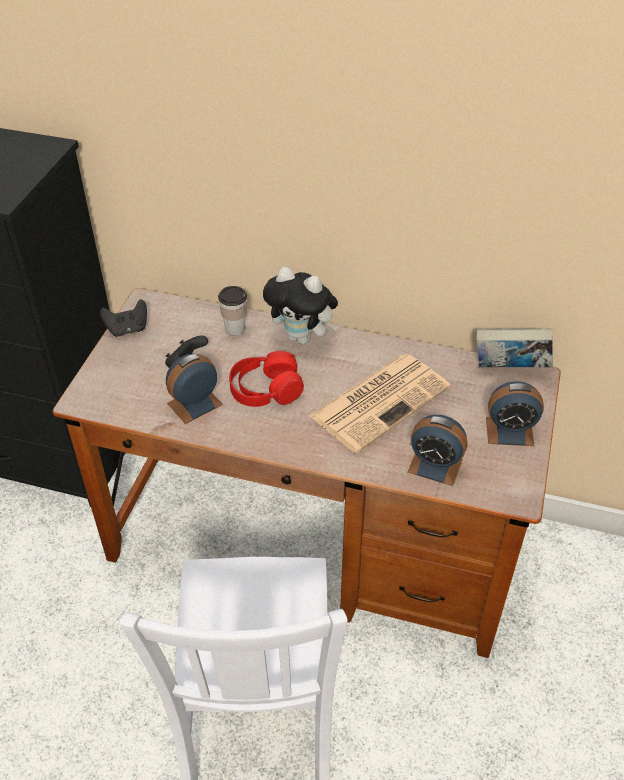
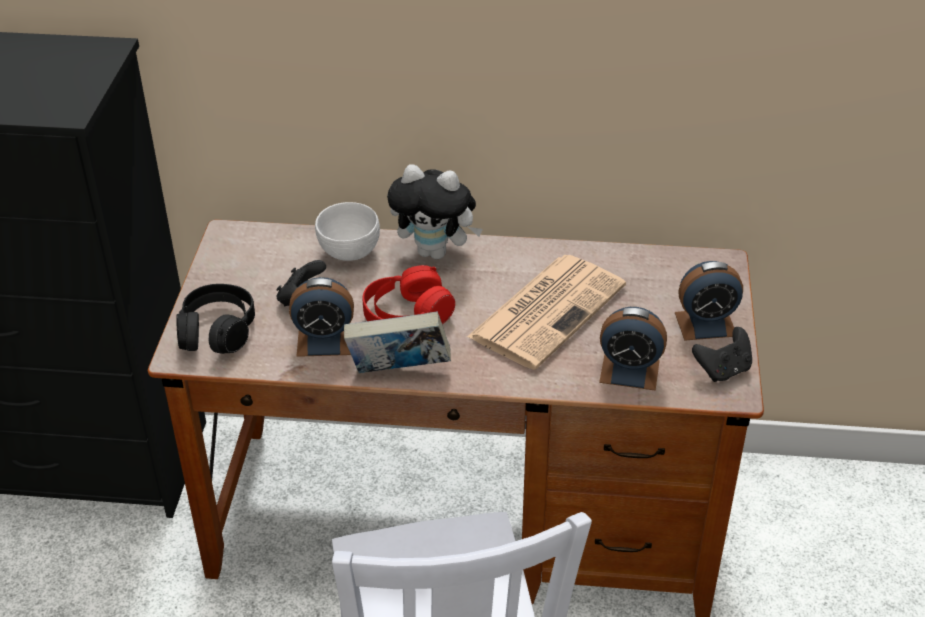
camera: 10 degrees left, 5 degrees down
black game controller [100,299,147,337] -> black game controller moved to [692,327,752,382]
alarm clock [166,354,223,424] -> alarm clock turned 135 degrees counterclockwise [289,277,354,357]
cup [218,286,247,336] -> white bowl [315,202,380,261]
book [476,328,553,367] -> book moved to [344,311,451,373]
none -> black headphones [176,284,255,354]

